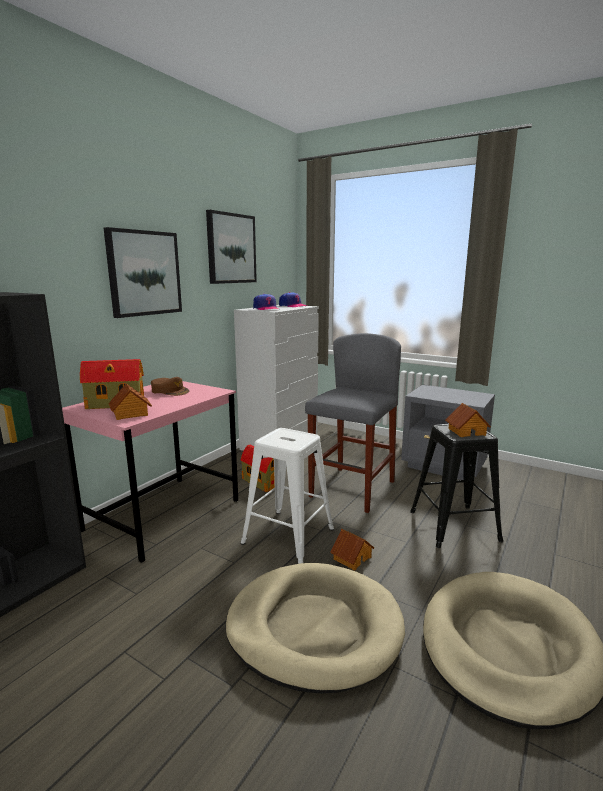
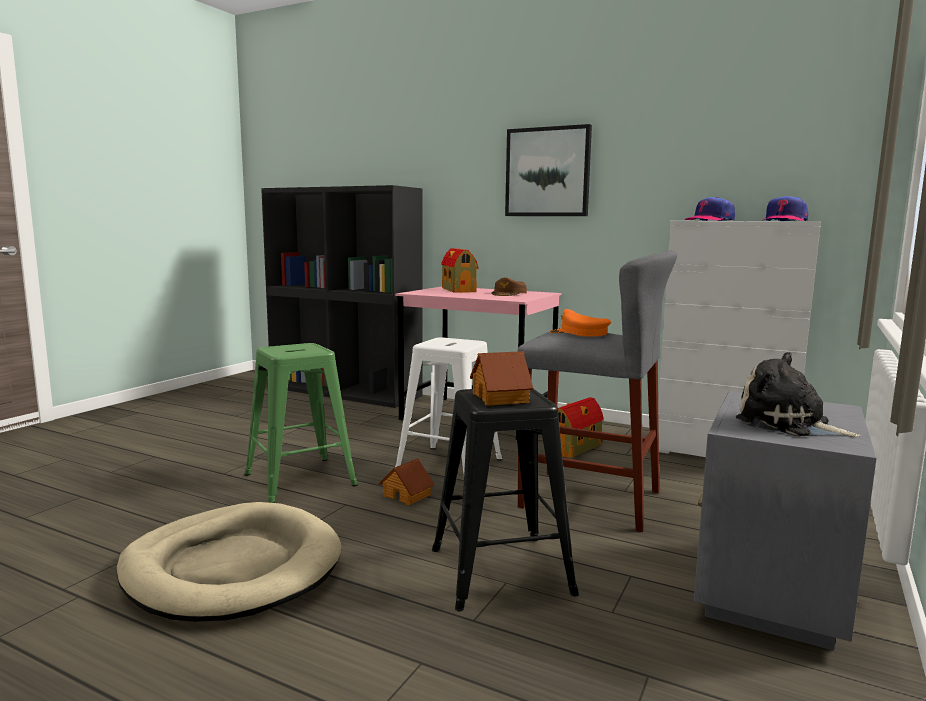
camera: 85 degrees right, 5 degrees down
toy house [109,383,152,420] -> none
picture [206,210,257,284] -> none
beige dog bed [225,563,405,693] -> green stool [244,343,358,503]
none -> orange cap [549,309,612,337]
none -> plush toy [736,352,861,437]

